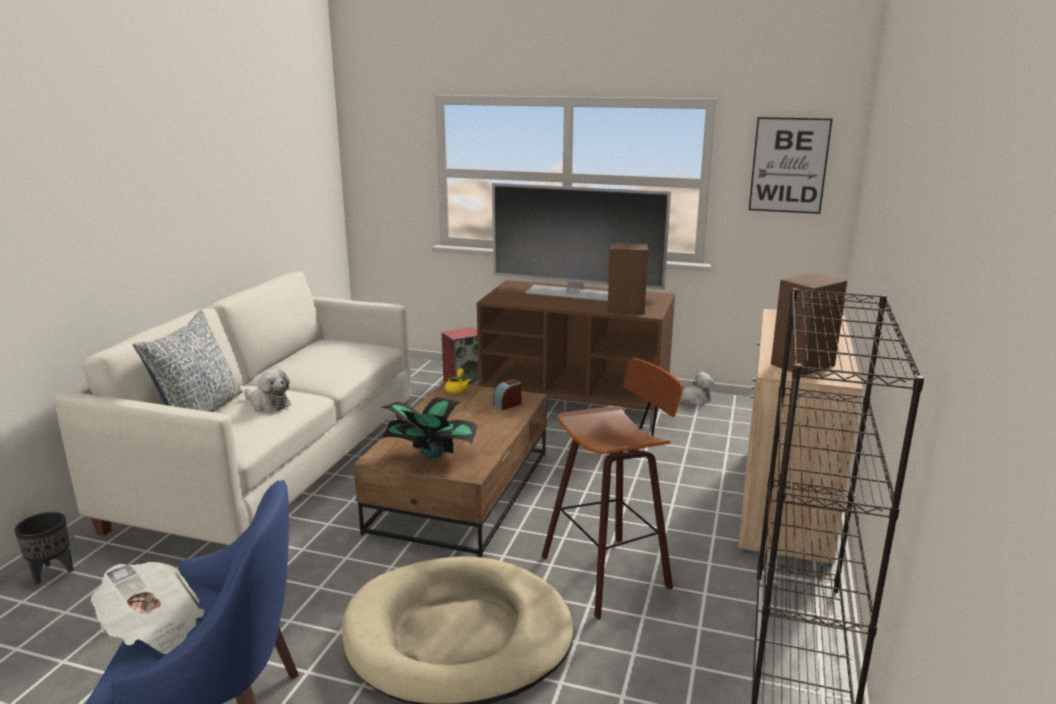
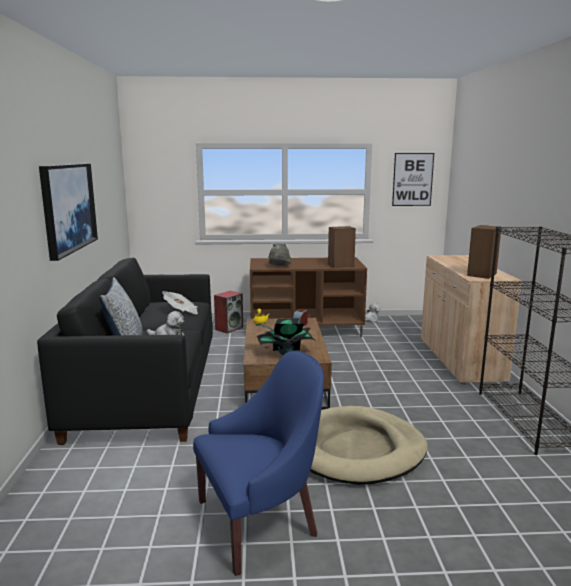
camera: 20 degrees left, 5 degrees down
black planter [15,512,73,585] -> none
white sofa [54,272,411,545] -> black sofa [37,258,213,445]
newspaper [91,562,205,654] -> newspaper moved to [162,291,198,315]
television [492,183,671,301] -> none
stool [542,358,683,620] -> none
none -> picture [39,164,98,261]
none -> grey hat [269,243,291,266]

